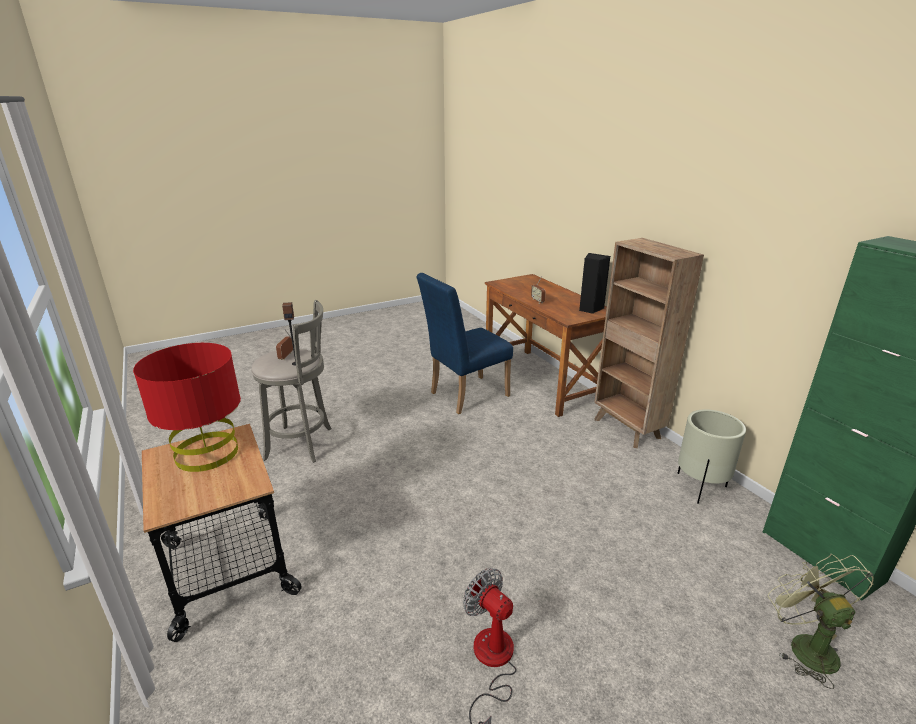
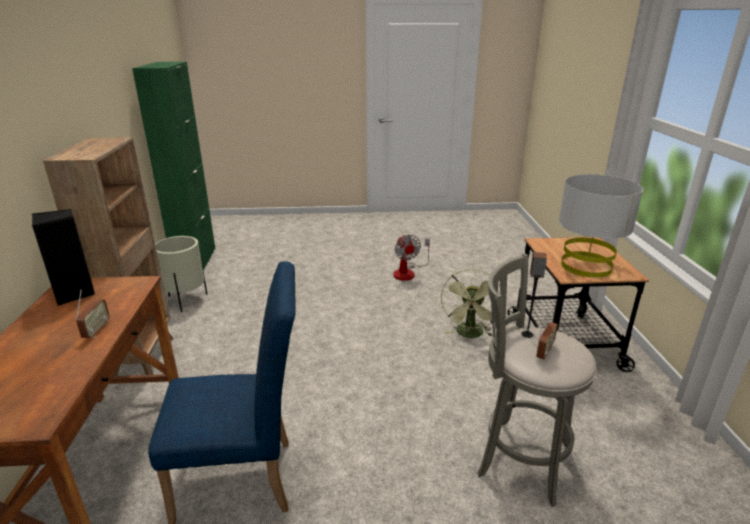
camera: 155 degrees left, 0 degrees up
red table lamp [133,343,241,472] -> grey table lamp [559,174,643,278]
green fan [768,554,874,689] -> green fan moved to [441,269,500,338]

